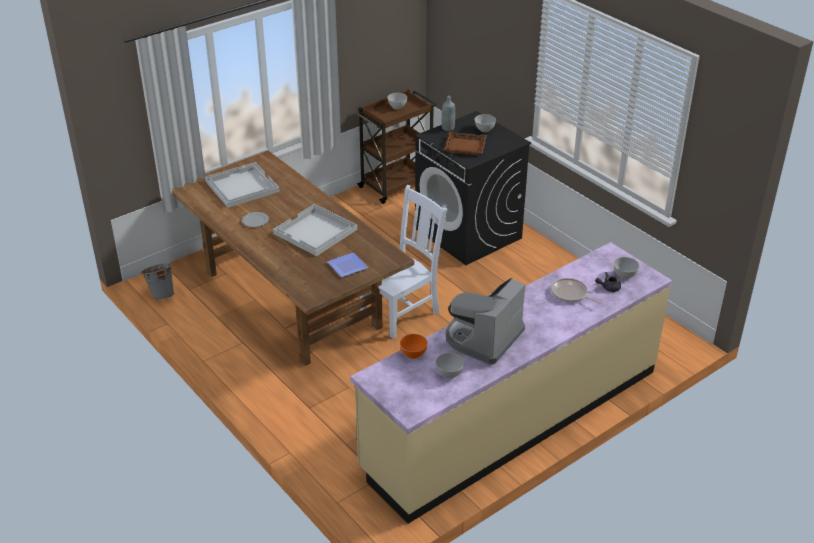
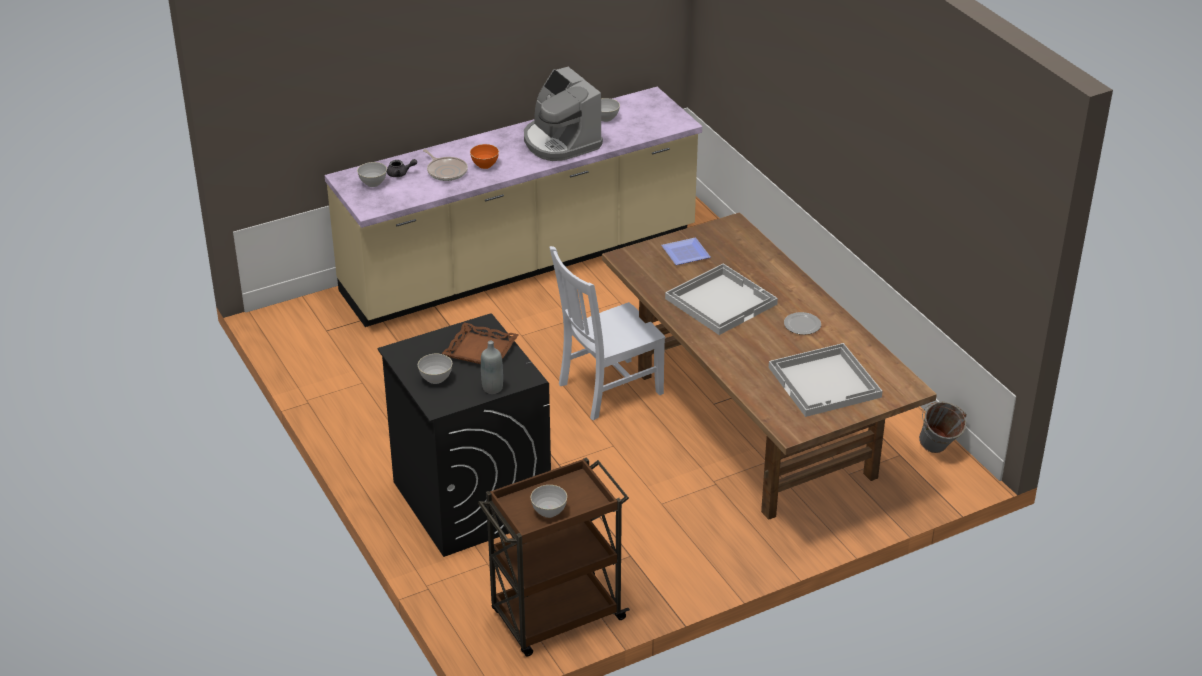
camera: 170 degrees left, 0 degrees up
orange bowl [400,334,428,359] -> orange bowl moved to [470,144,499,169]
coffee machine [446,278,526,365] -> coffee machine turned 105 degrees clockwise [524,67,603,161]

